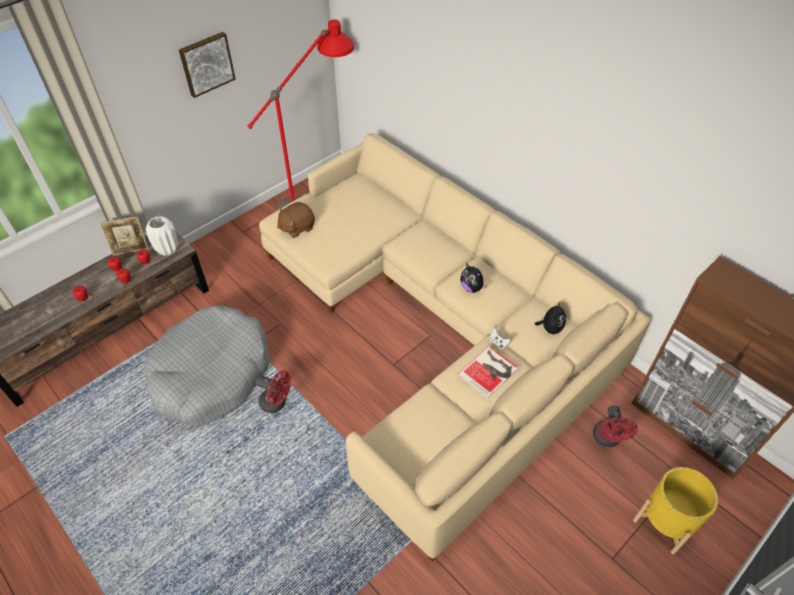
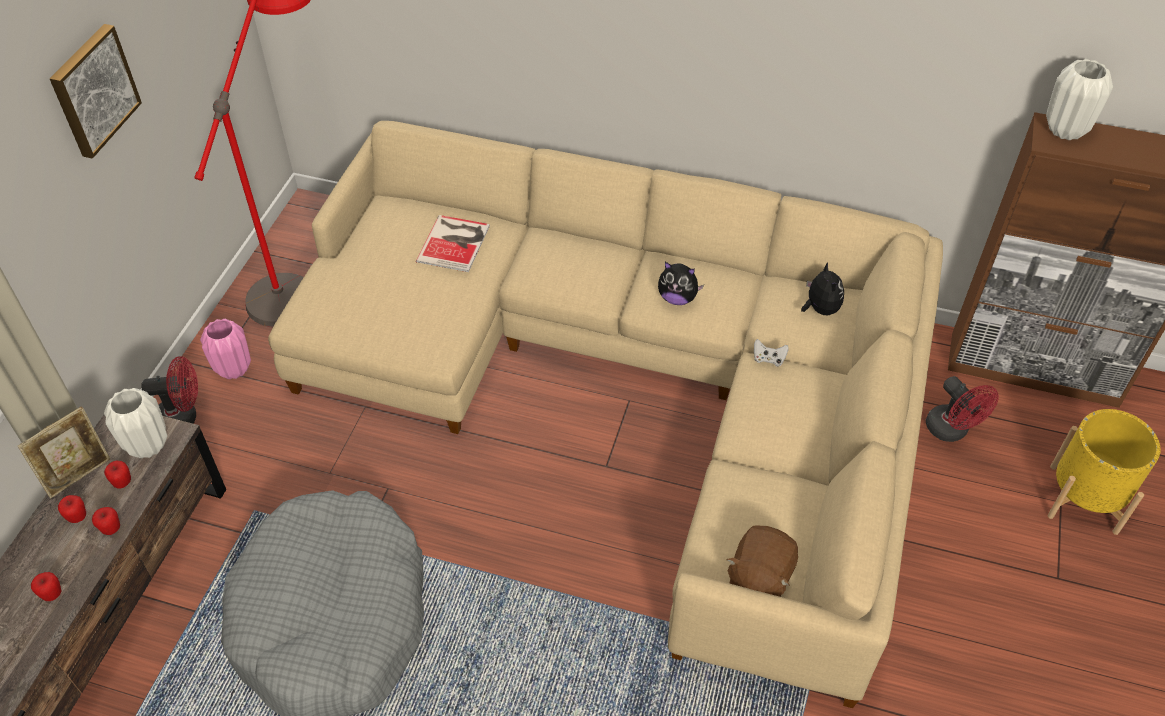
camera: 30 degrees left, 0 degrees up
red fan [256,370,291,413] -> red fan moved to [141,356,198,423]
brown plush toy [277,202,315,238] -> brown plush toy moved to [726,525,798,597]
book [458,346,519,398] -> book moved to [416,215,490,272]
none -> pink vase [200,319,251,379]
none -> white vase [1046,59,1113,140]

